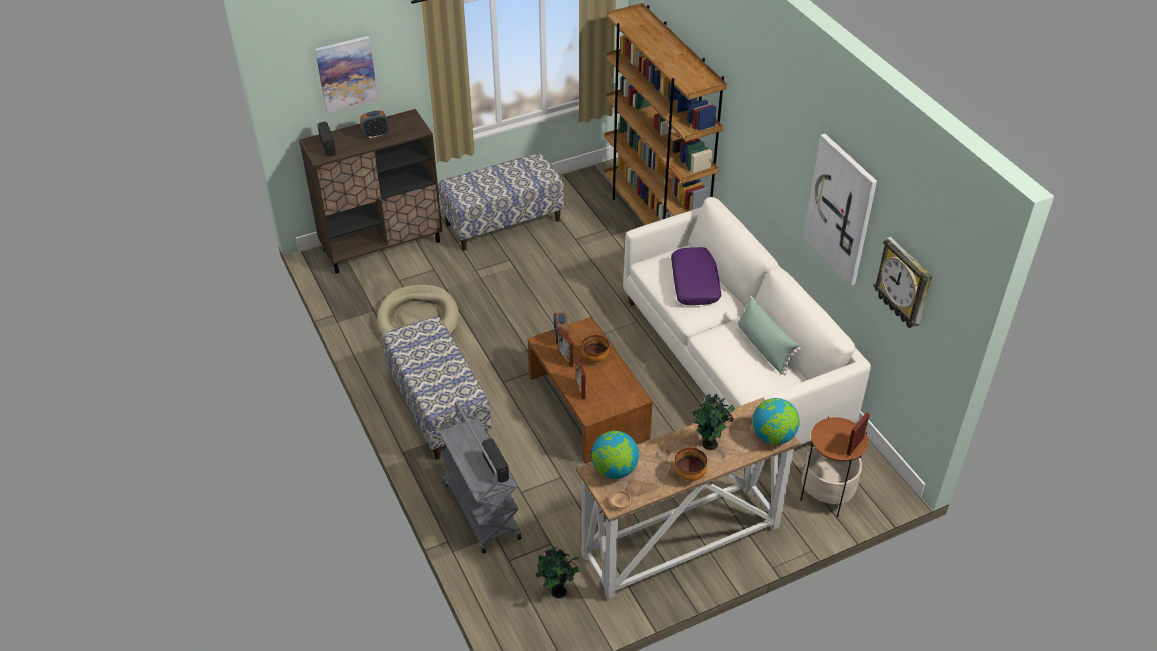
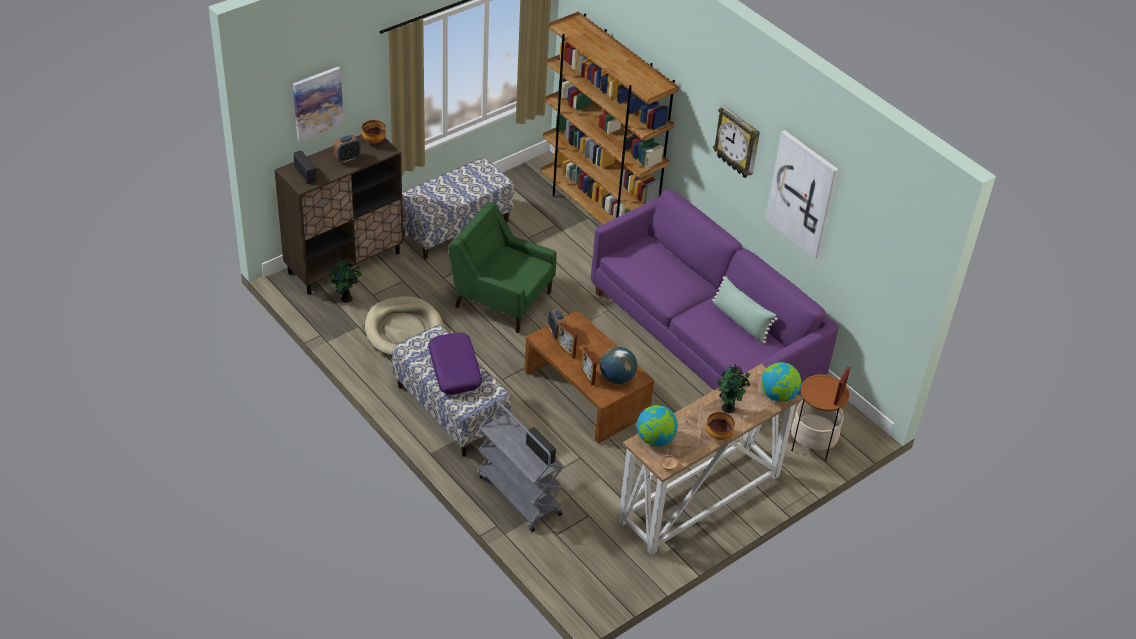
camera: 15 degrees left, 0 degrees up
potted plant [536,547,580,598] -> potted plant moved to [329,258,362,303]
bowl [582,335,609,362] -> bowl moved to [362,120,386,143]
white sofa [623,197,871,445] -> purple sofa [591,189,839,395]
purple pillow [671,247,721,305] -> purple pillow moved to [428,333,482,394]
wall clock [874,237,932,328] -> wall clock moved to [713,105,760,178]
none -> green armchair [448,202,557,333]
none -> globe [600,347,637,384]

